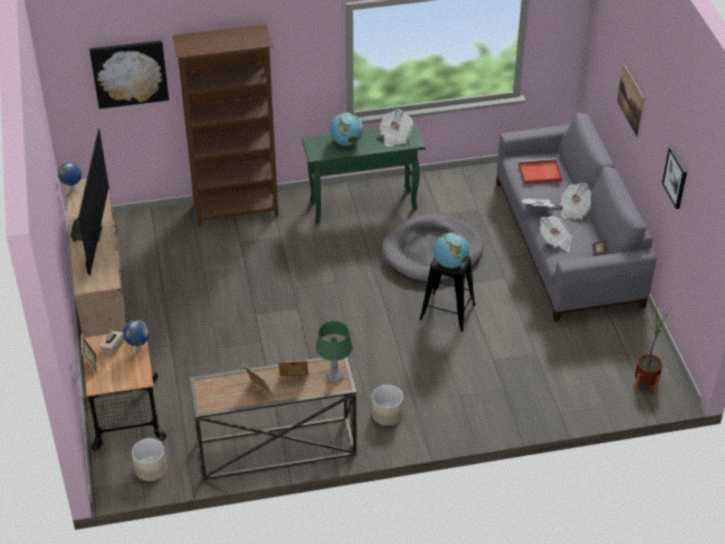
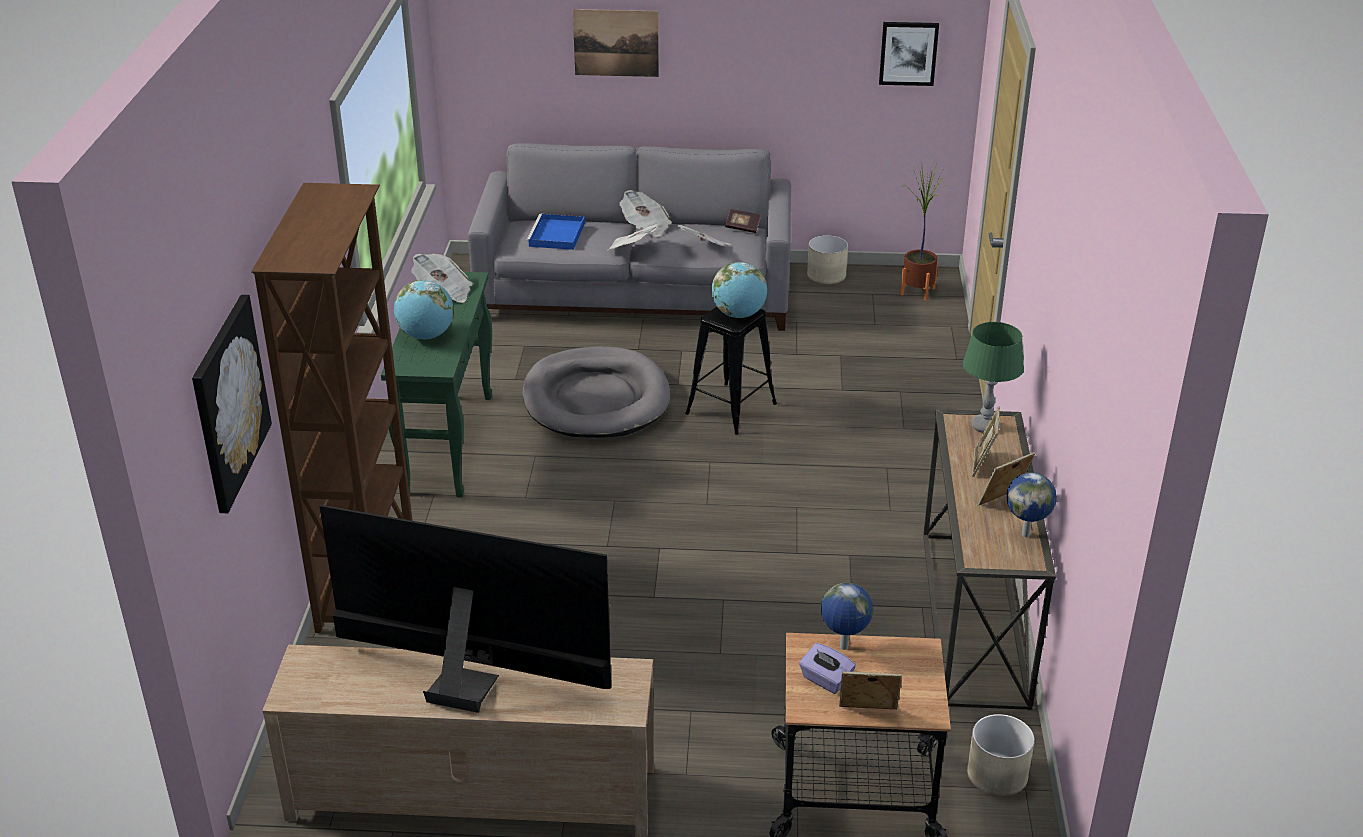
camera: 75 degrees left, 10 degrees down
globe [58,162,82,192] -> globe moved to [1006,472,1057,537]
beige tissue box [99,330,124,355] -> purple tissue box [799,643,856,694]
beige planter [372,384,403,426] -> beige planter moved to [807,235,848,284]
red tray [519,158,562,185] -> blue tray [526,214,585,250]
picture [662,146,687,209] -> picture moved to [879,22,939,86]

